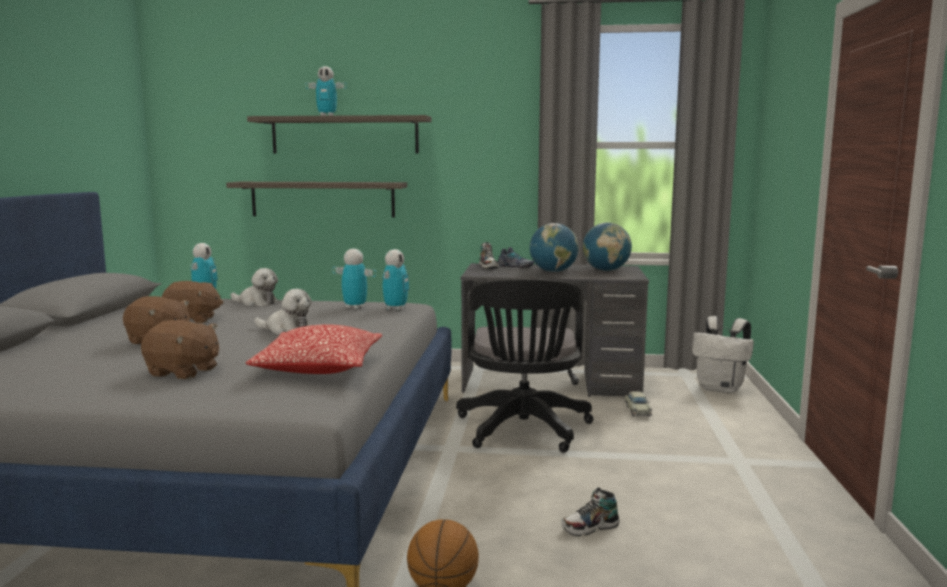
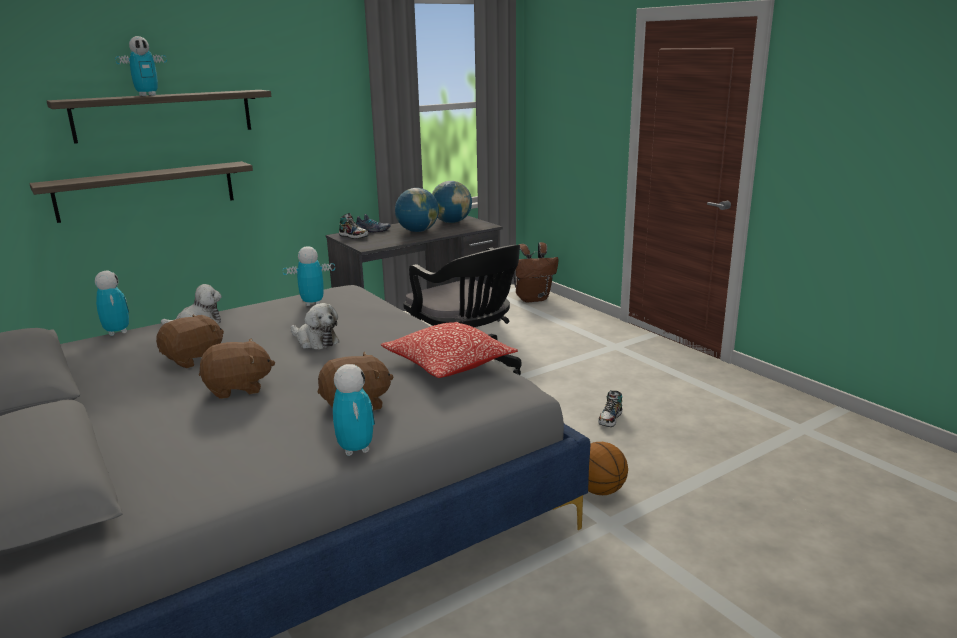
camera: 40 degrees left, 10 degrees up
plush toy [254,289,312,335] -> plush toy turned 60 degrees clockwise [291,303,339,350]
toy robot [382,249,409,310] -> toy robot moved to [333,364,375,456]
beige toy car [625,391,652,416] -> none
white backpack [692,316,754,393] -> brown backpack [513,242,559,303]

